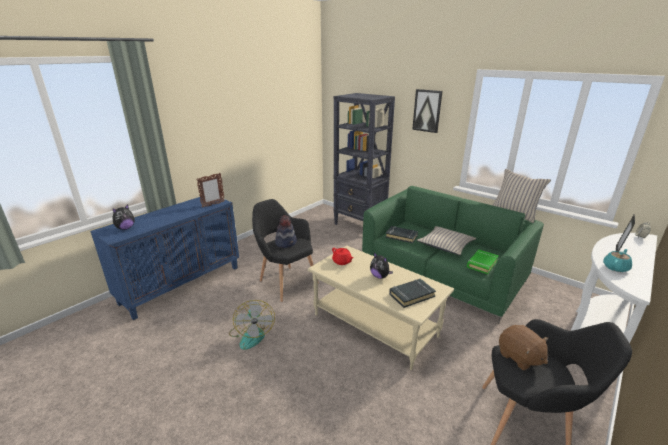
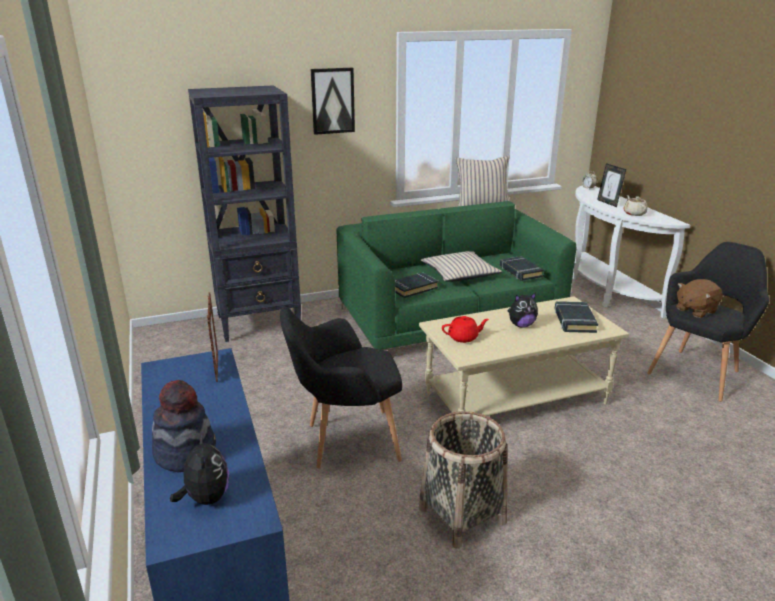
camera: 60 degrees left, 0 degrees up
fan [229,300,275,350] -> basket [419,411,507,549]
hat [275,215,297,248] -> hat moved to [152,380,216,472]
green book [467,250,499,274] -> black book [500,256,544,281]
brown plush toy [499,325,548,370] -> brown plush toy turned 150 degrees clockwise [676,279,723,318]
turquoise teapot [603,249,632,272] -> beige teapot [623,195,647,216]

